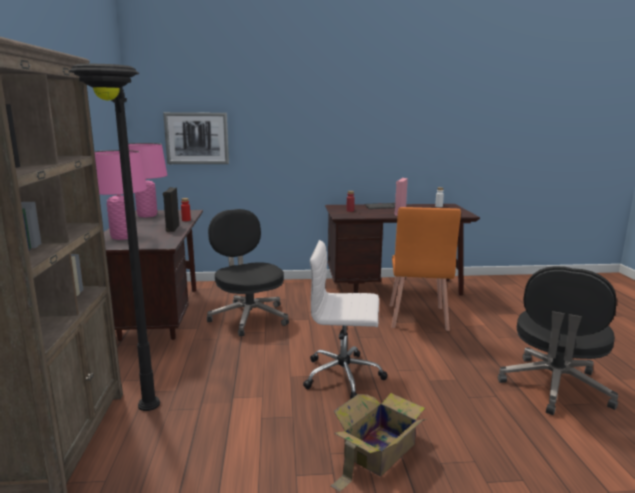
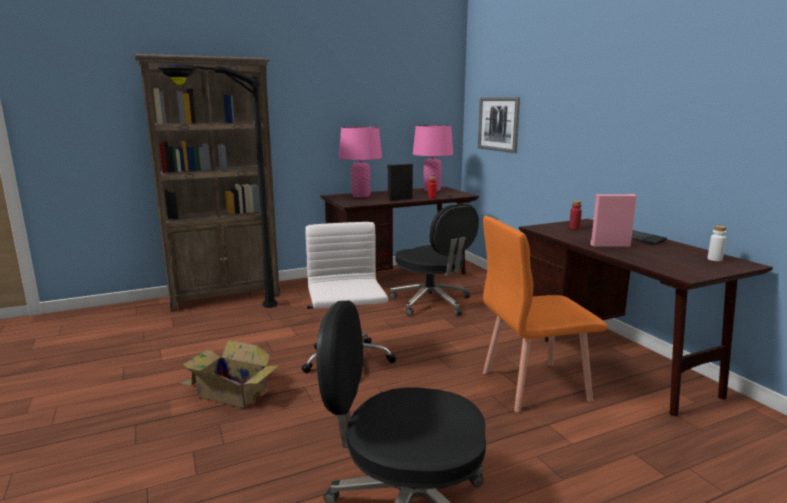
camera: 70 degrees right, 0 degrees up
black office chair [207,209,289,337] -> black office chair turned 105 degrees clockwise [389,203,479,316]

